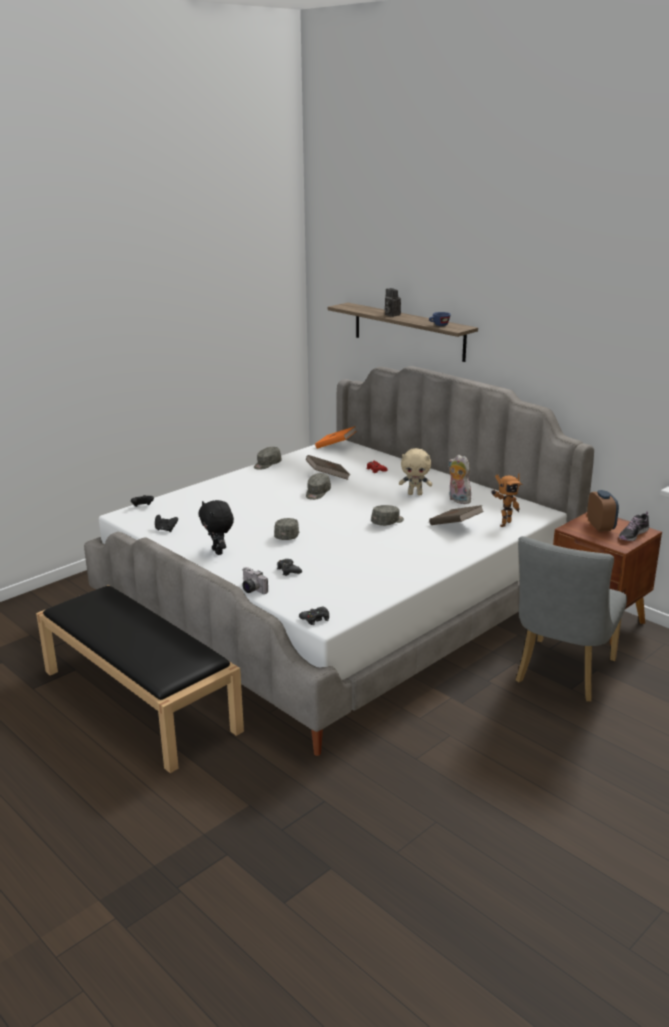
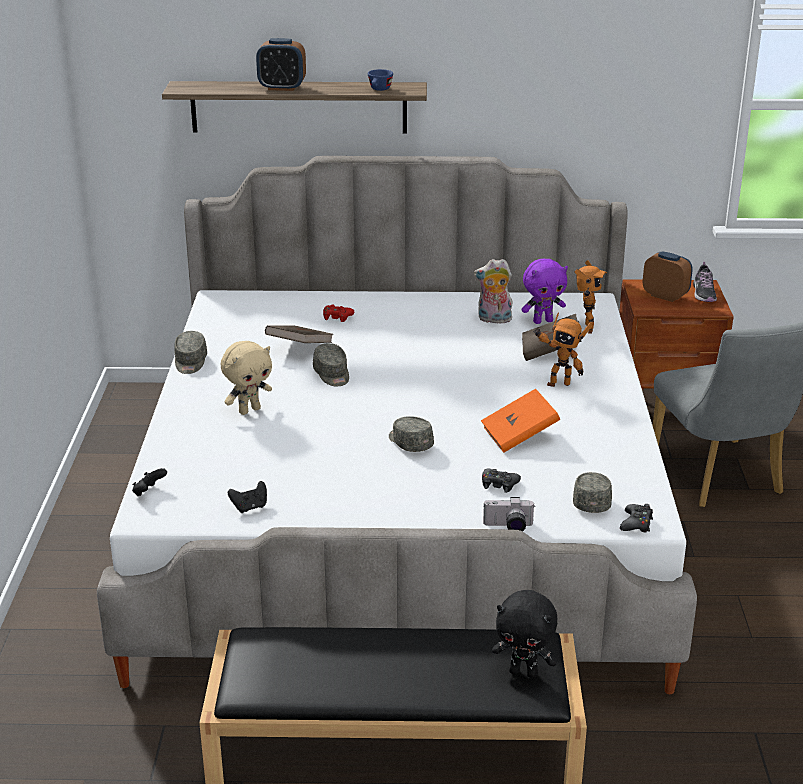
camera: 45 degrees left, 5 degrees up
black plush toy [198,500,234,555] -> black plush toy moved to [492,590,557,678]
orange book [315,426,357,449] -> orange book moved to [481,389,560,453]
grey cap [371,505,404,526] -> grey cap moved to [573,472,612,513]
camera [384,288,401,317] -> alarm clock [256,38,306,91]
beige plush toy [399,448,432,495] -> beige plush toy moved to [221,341,272,415]
none -> purple plush toy [521,259,568,324]
none -> toy robot [533,312,593,387]

